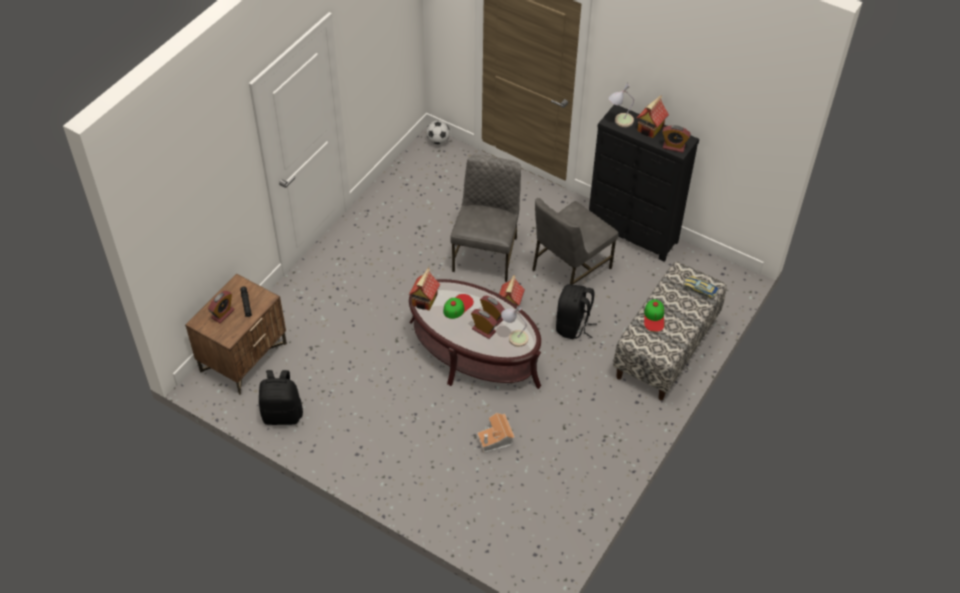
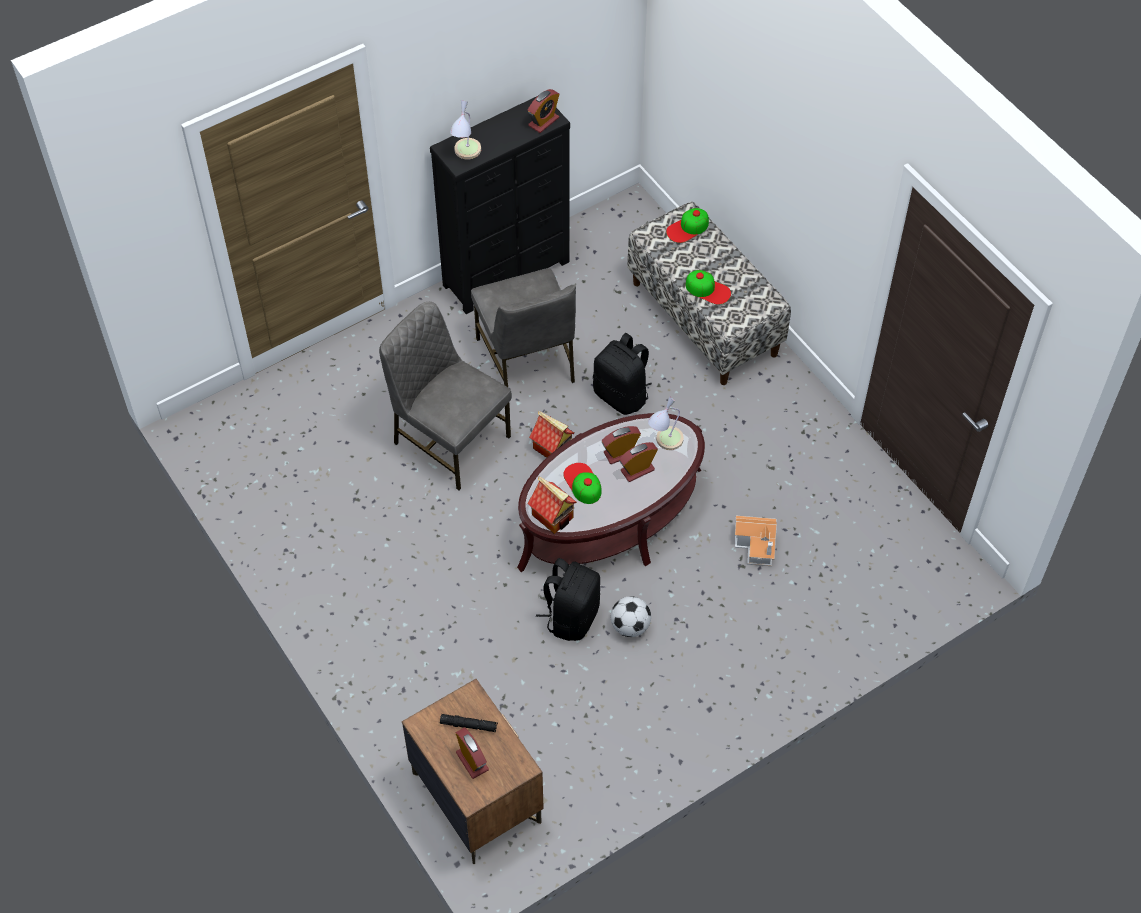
camera: 65 degrees left, 5 degrees up
black backpack [259,370,303,425] -> black backpack moved to [536,558,600,641]
football [426,120,450,144] -> football moved to [611,596,651,637]
toy house [637,96,669,138] -> none
toy car [683,276,719,299] -> cap [666,208,709,243]

